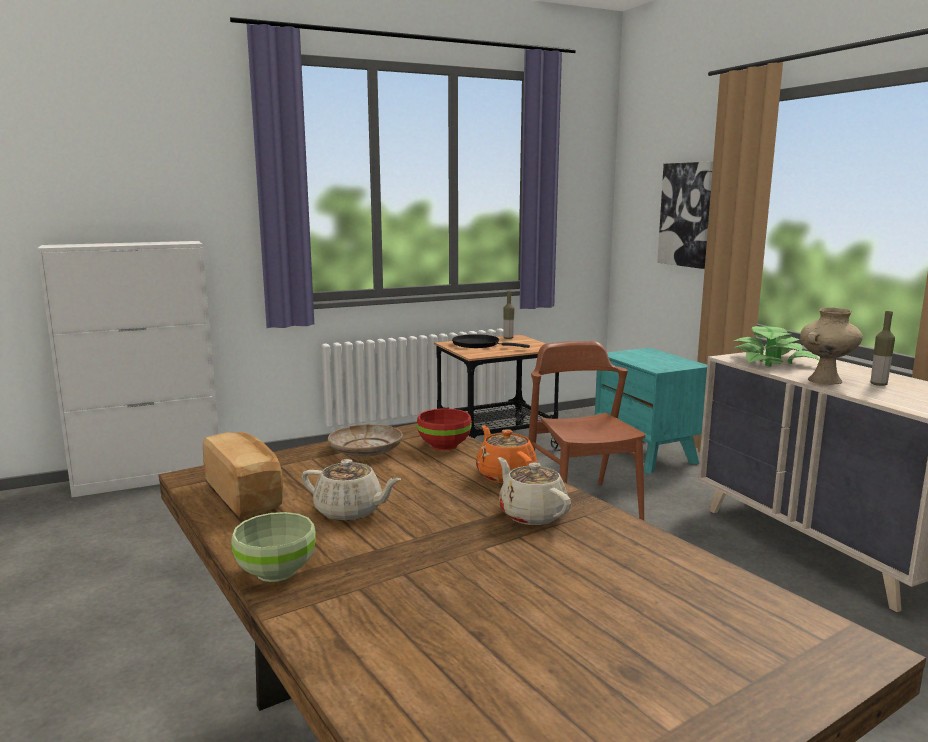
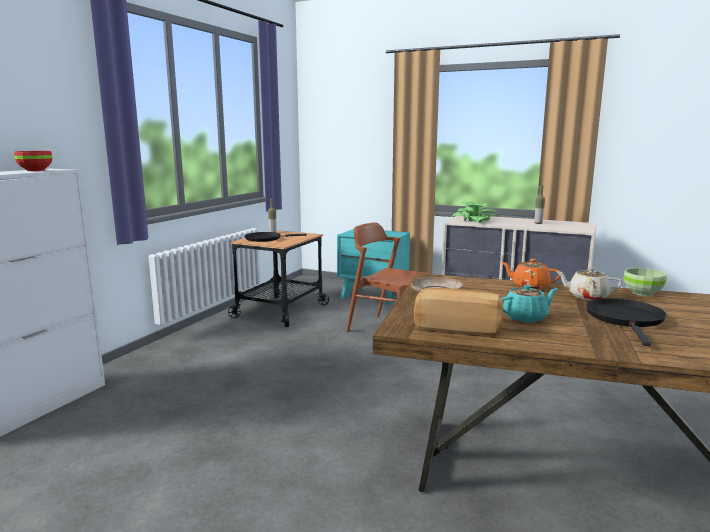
camera: 40 degrees left, 0 degrees up
green bowl [231,512,316,582] -> green bowl moved to [624,268,667,296]
beige teapot [302,459,401,521] -> turquoise teapot [501,284,558,323]
red bowl [417,408,472,450] -> red bowl moved to [14,151,52,171]
picture [657,161,713,269] -> none
beige vase [800,307,863,384] -> none
none -> black frying pan [586,298,667,346]

